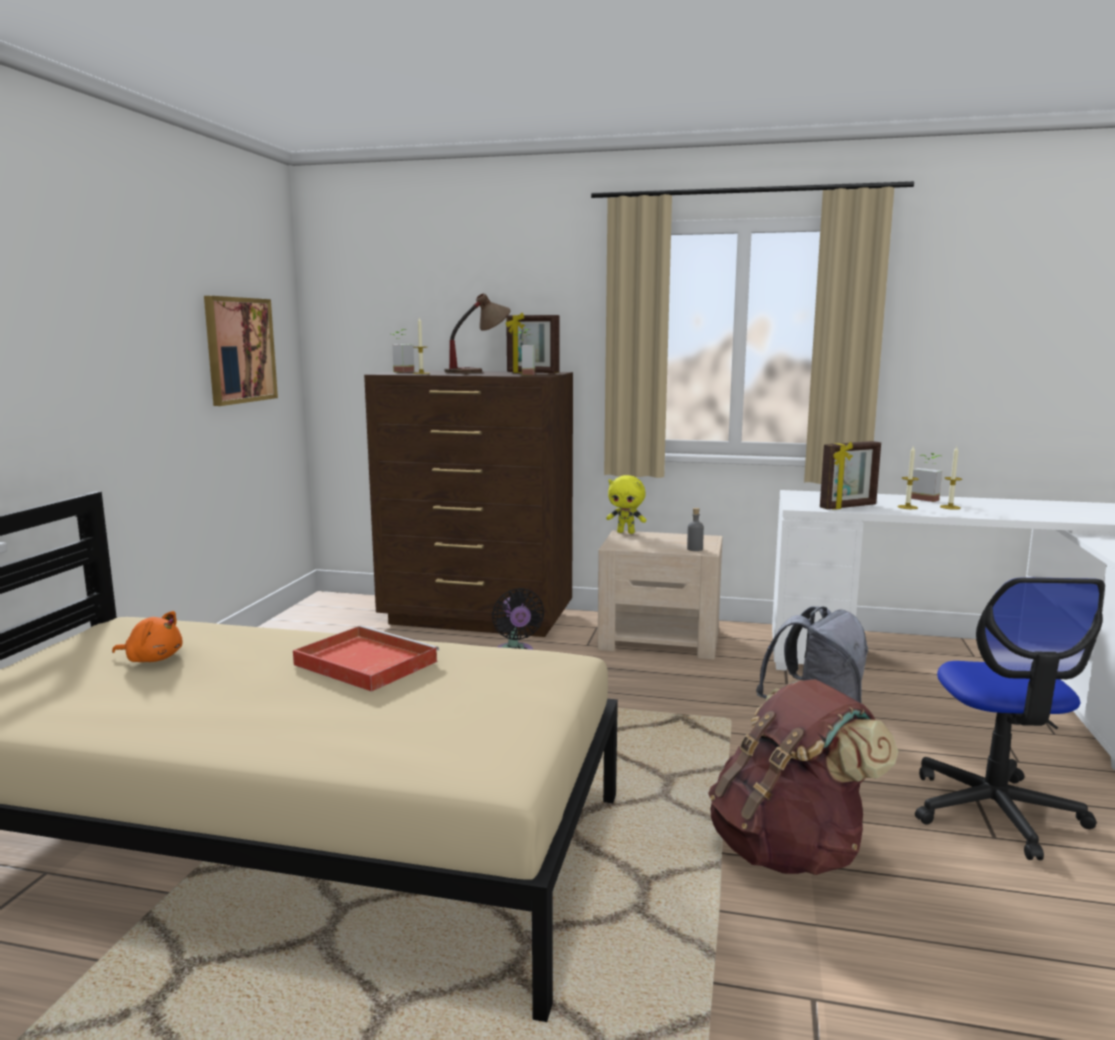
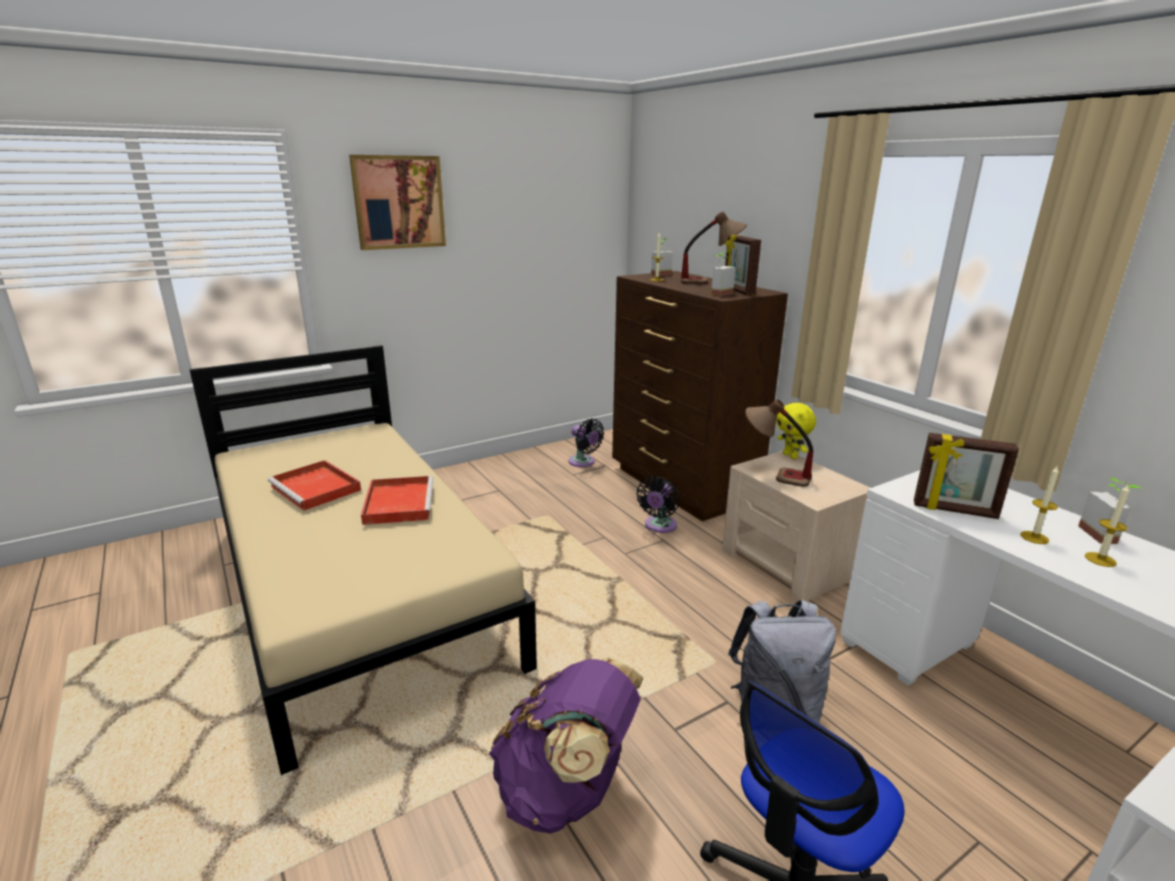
camera: 45 degrees right, 10 degrees up
orange plush toy [112,611,183,662] -> none
picture [204,296,278,406] -> picture moved to [349,155,446,250]
grey bottle [687,508,704,551] -> none
brown backpack [708,679,898,875] -> purple backpack [489,657,643,834]
none -> red tray [268,460,361,511]
none -> black fan [568,418,604,467]
none -> table lamp [745,399,813,487]

